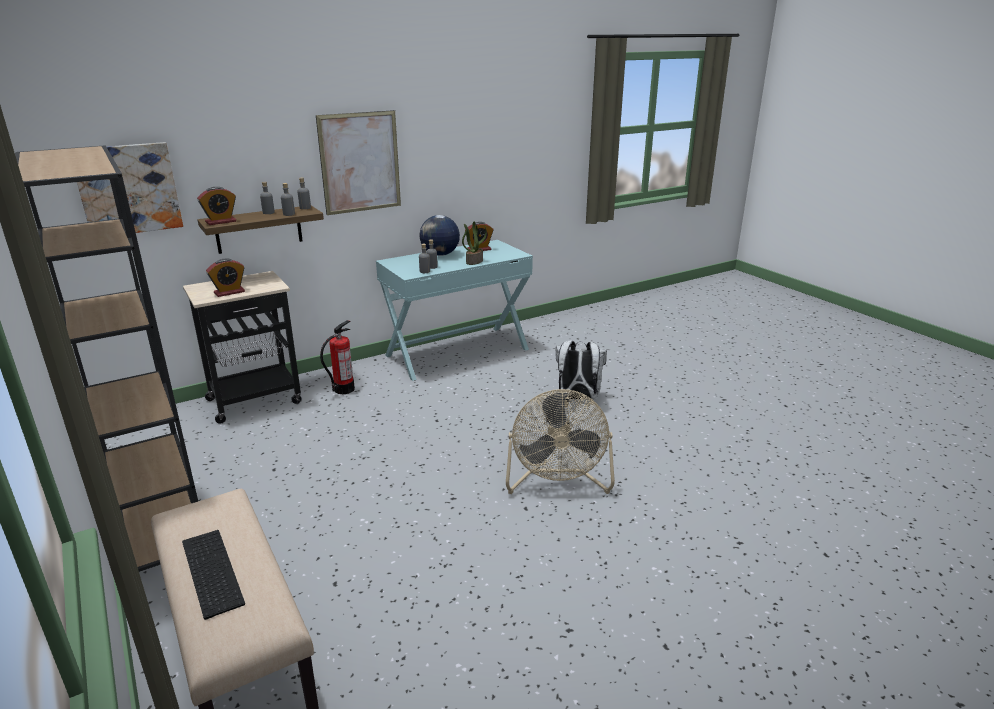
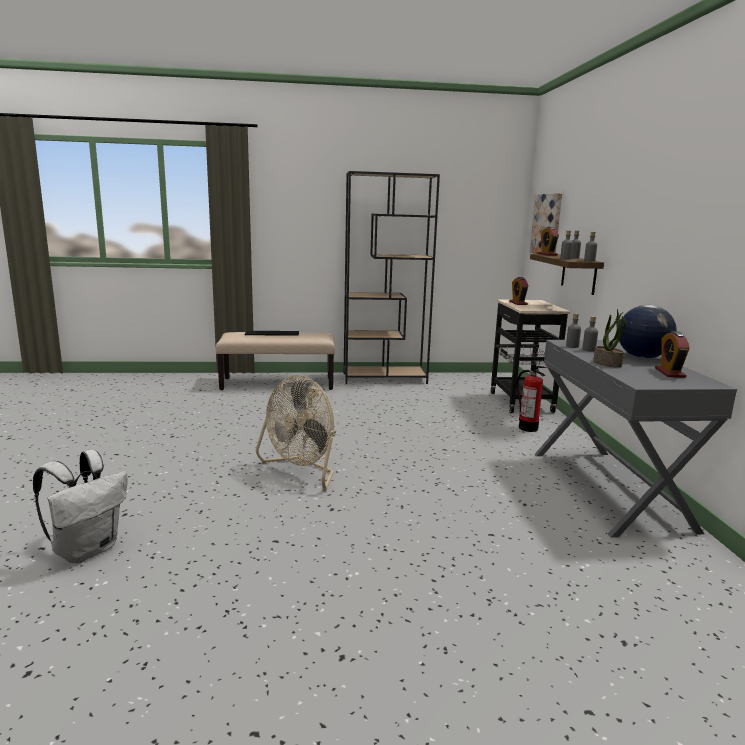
camera: 115 degrees right, 10 degrees down
picture [316,110,401,215] -> none
turquoise desk [376,240,533,381] -> grey desk [535,340,737,537]
beige fan [506,389,615,494] -> beige fan turned 75 degrees counterclockwise [256,375,336,492]
white backpack [556,340,607,400] -> white backpack moved to [33,450,127,563]

